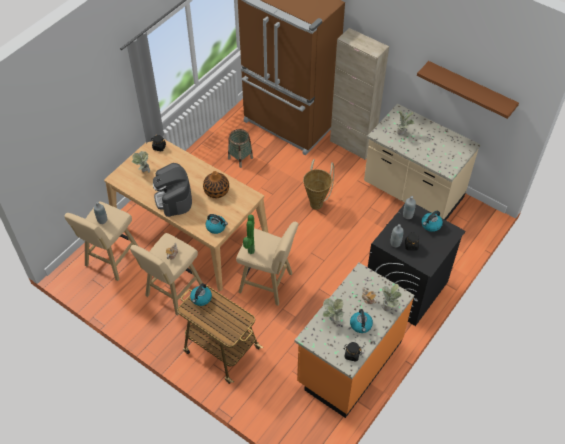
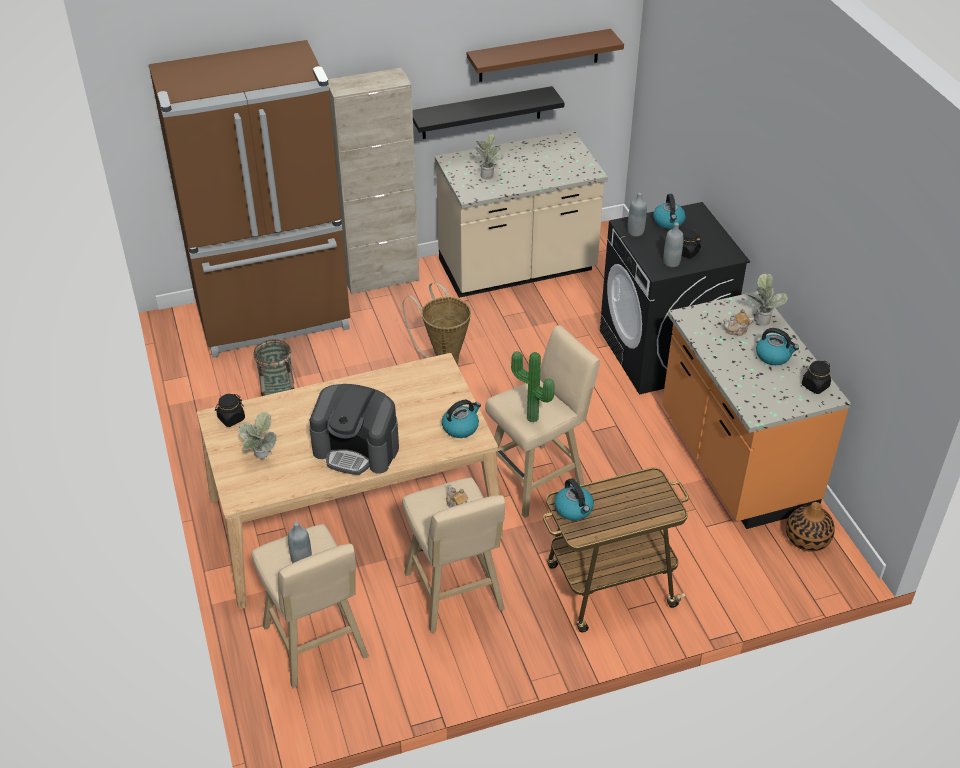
camera: 55 degrees left, 10 degrees down
vase [203,171,229,198] -> vase moved to [786,502,835,552]
potted plant [323,298,343,321] -> none
none -> black shelf [412,86,565,139]

